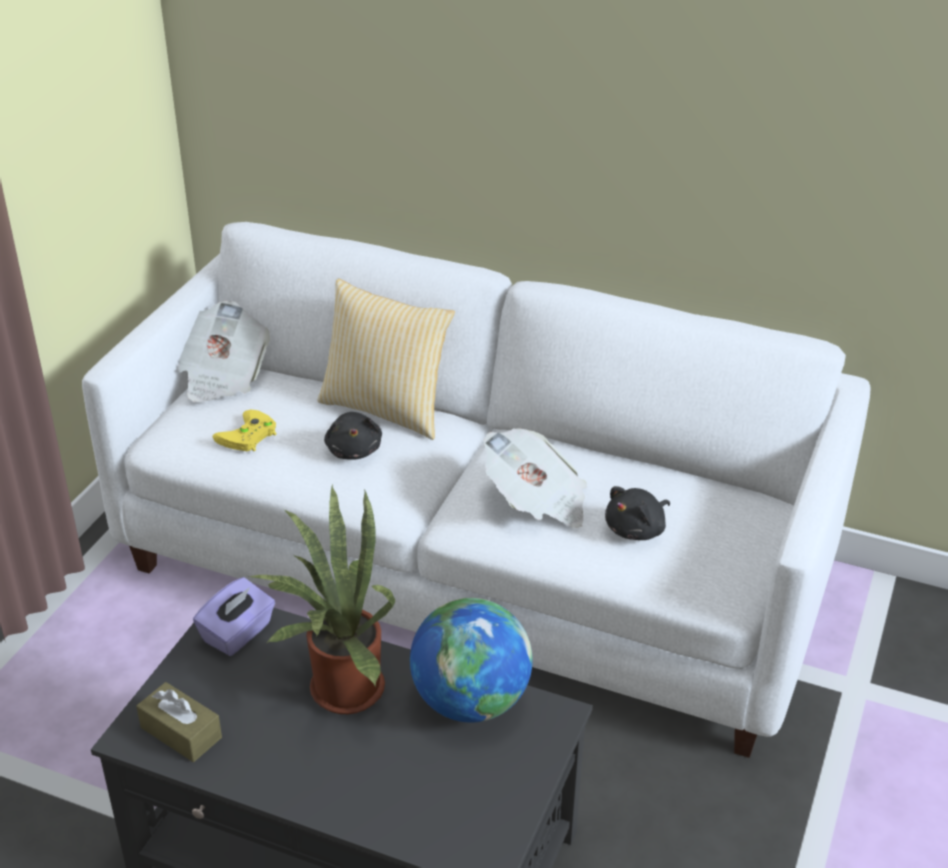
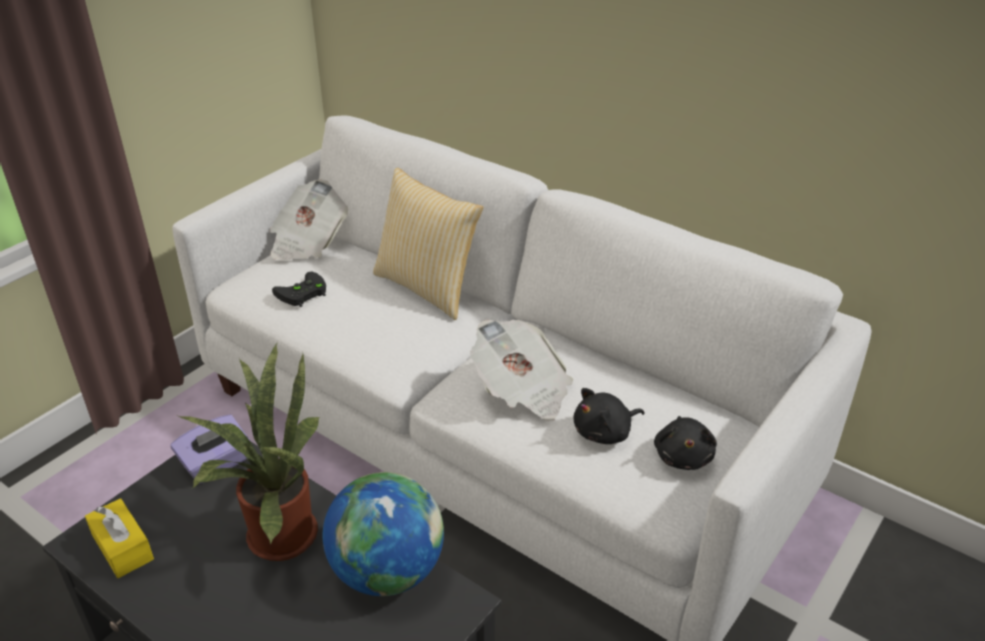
camera: 15 degrees right, 0 degrees up
brown tissue box [136,682,222,762] -> yellow tissue box [85,498,154,578]
yellow game controller [213,410,277,451] -> black game controller [272,272,326,307]
black plush toy [324,412,382,460] -> black plush toy moved to [654,416,717,470]

